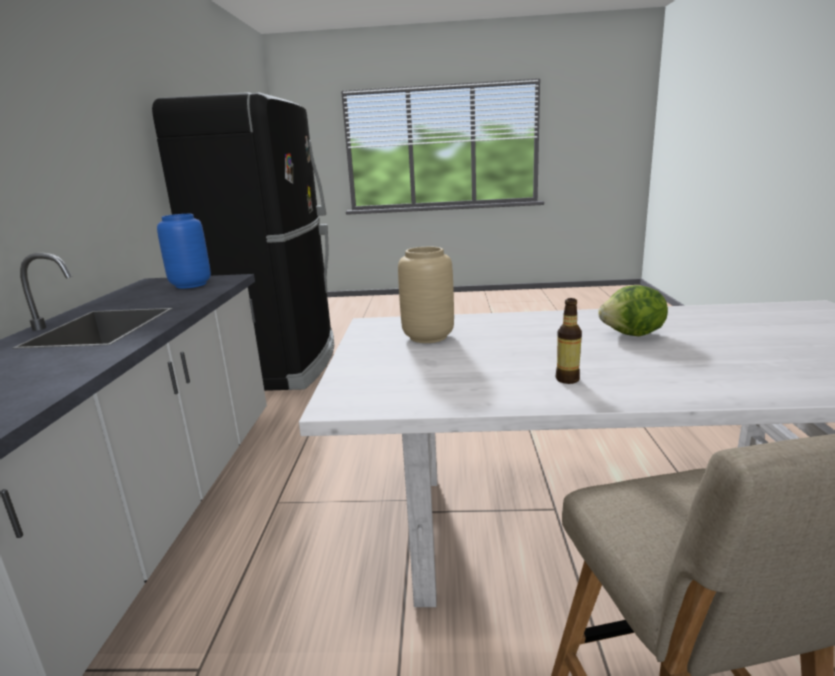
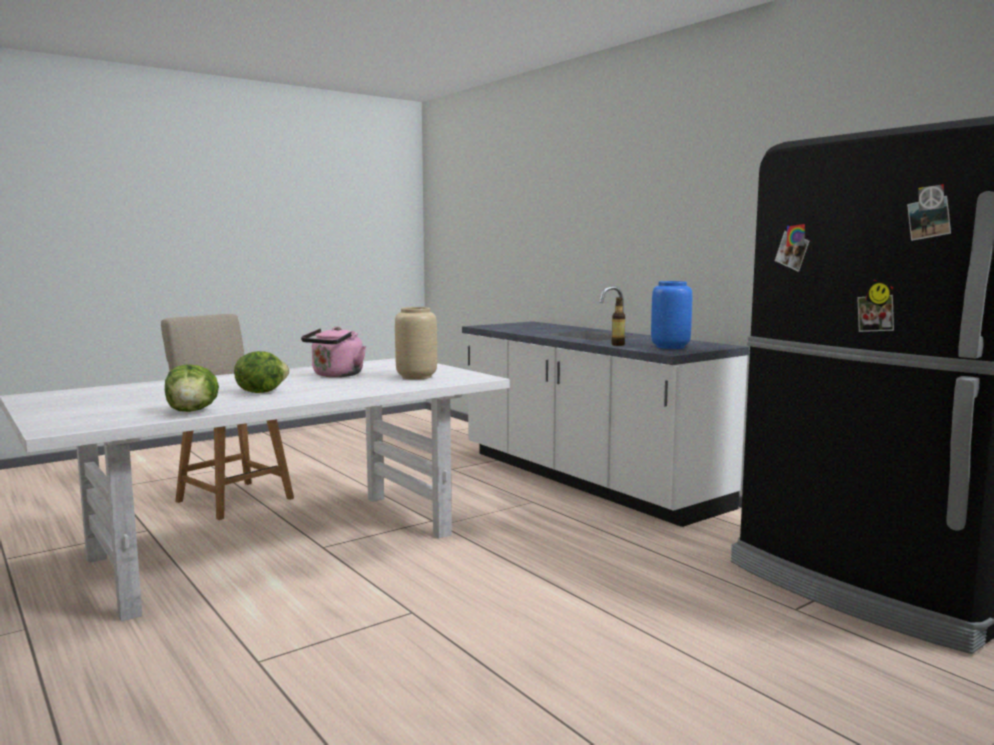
camera: 140 degrees right, 10 degrees down
bottle [556,298,582,384] -> bottle moved to [611,297,625,346]
none -> lettuce [165,364,219,412]
none -> pink kettle [301,326,366,377]

